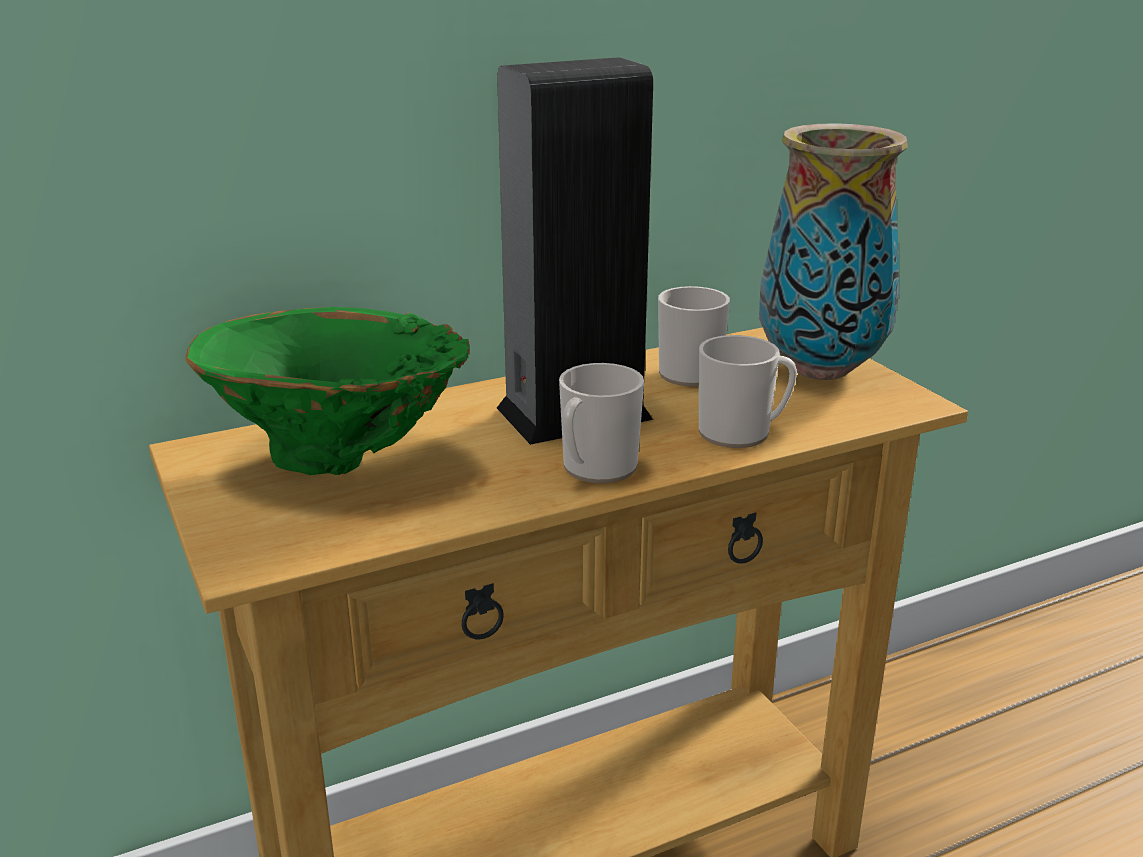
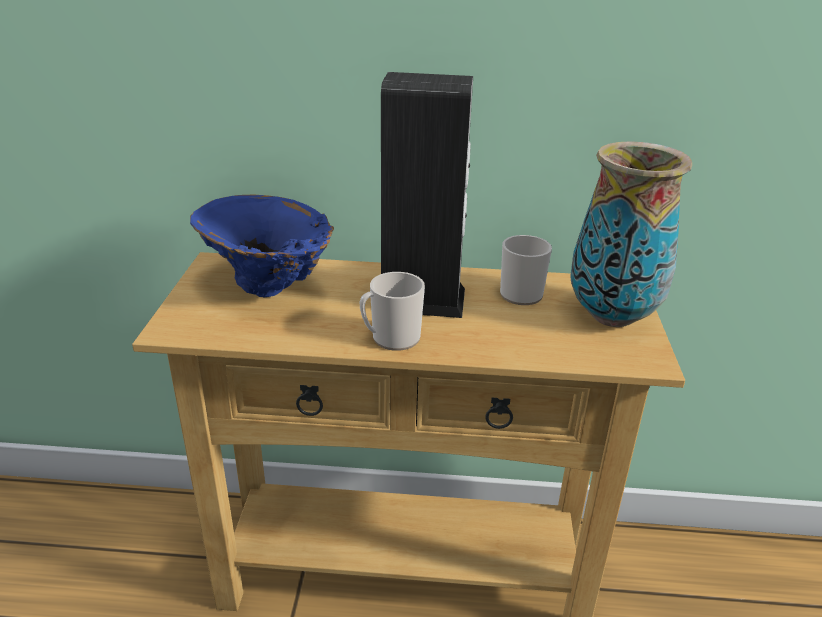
camera: 30 degrees right, 5 degrees up
green vase [185,307,470,475] -> blue vase [190,195,334,298]
mug [699,335,797,448] -> none

